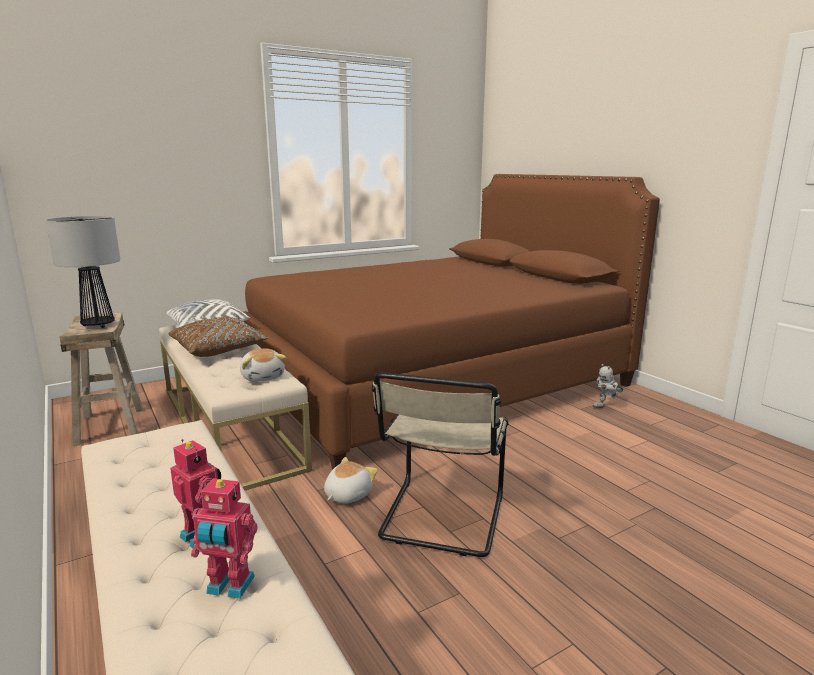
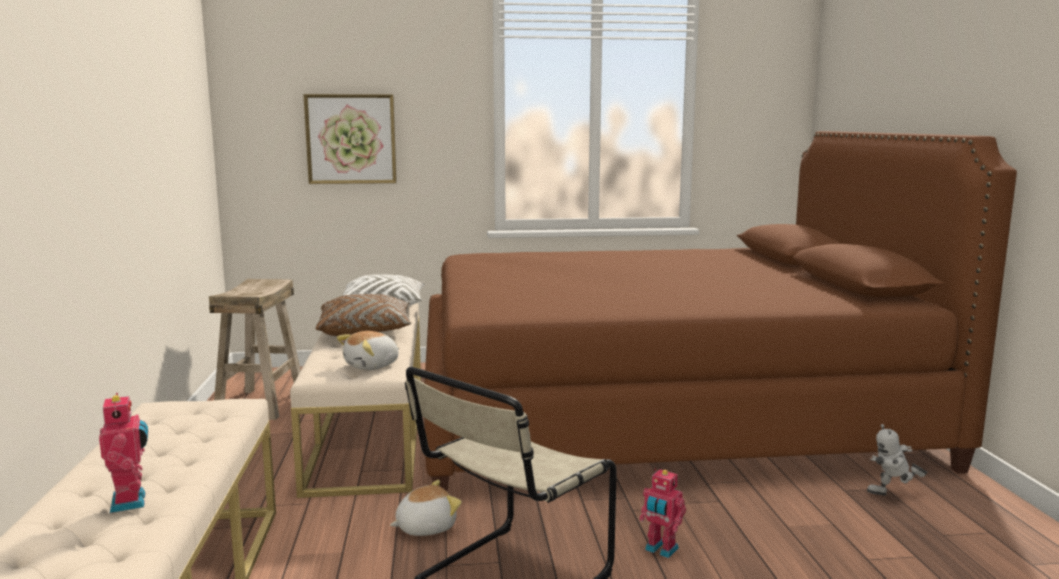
camera: 25 degrees right, 5 degrees down
table lamp [45,216,120,328] -> none
toy robot [191,478,257,599] -> toy robot moved to [639,469,686,558]
plush toy [240,348,286,382] -> plush toy turned 45 degrees clockwise [336,331,399,370]
none -> picture [303,94,397,184]

